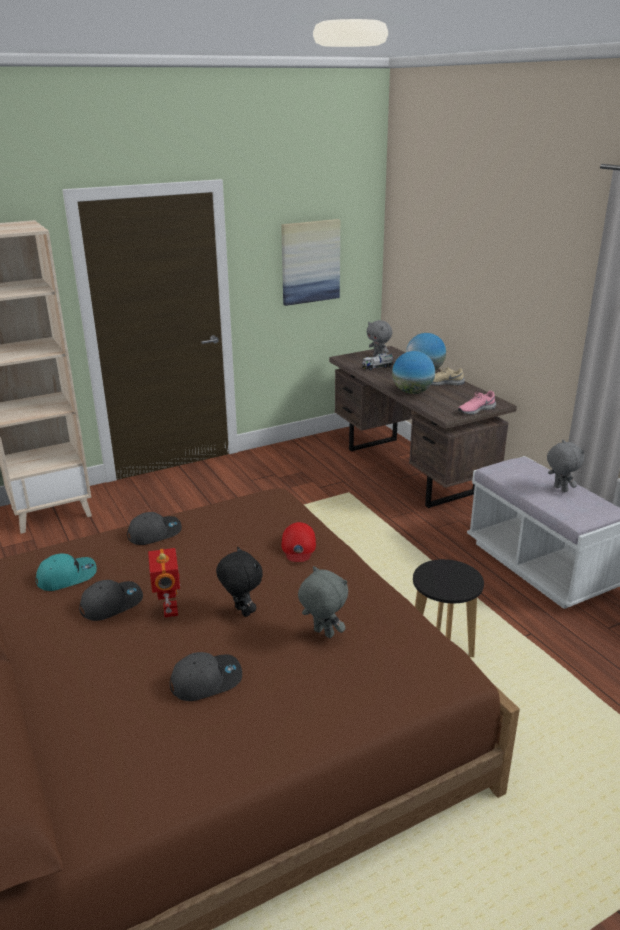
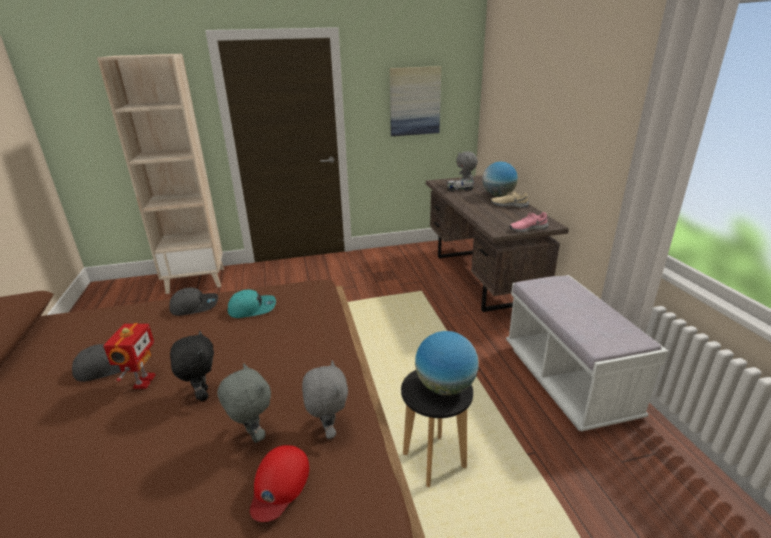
camera: 15 degrees right, 0 degrees up
turquoise cap [36,554,97,591] -> turquoise cap moved to [228,290,276,318]
grey cap [170,652,242,701] -> none
red cap [281,522,316,562] -> red cap moved to [250,445,309,522]
globe [392,351,435,394] -> globe moved to [415,331,479,395]
grey plush toy [547,440,584,493] -> grey plush toy moved to [302,360,348,439]

